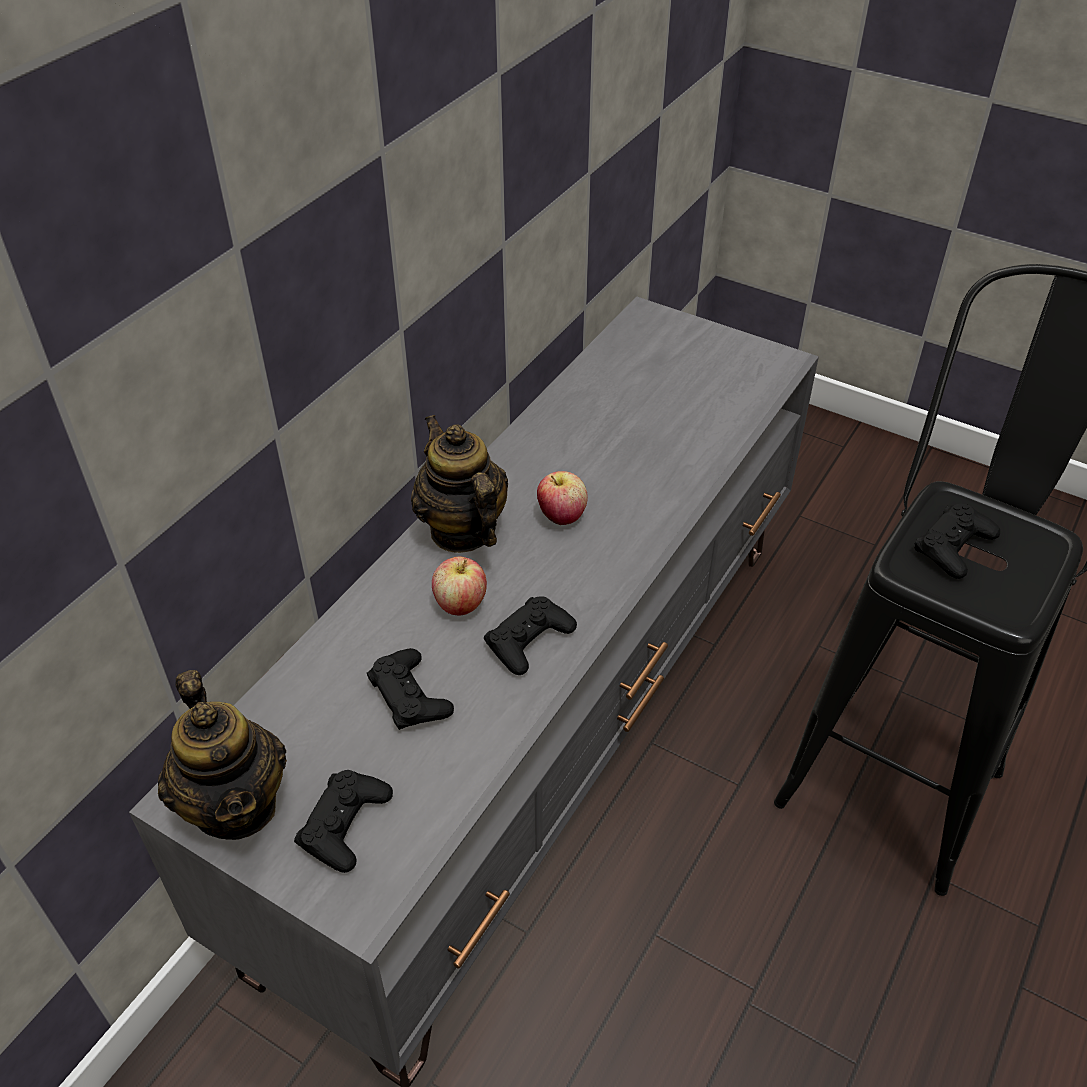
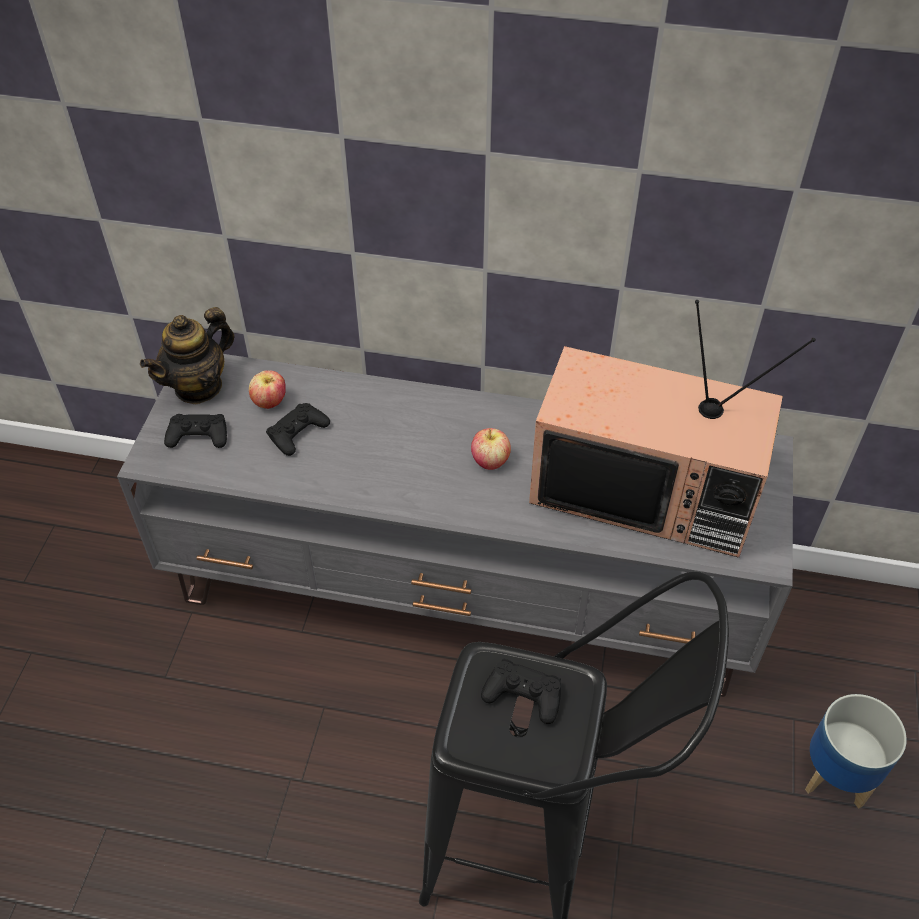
camera: 70 degrees right, 5 degrees up
teapot [411,415,508,553] -> none
apple [432,557,487,616] -> apple moved to [249,370,286,409]
black game controller [484,596,577,675] -> none
none -> television [529,300,816,558]
none -> planter [805,694,907,809]

